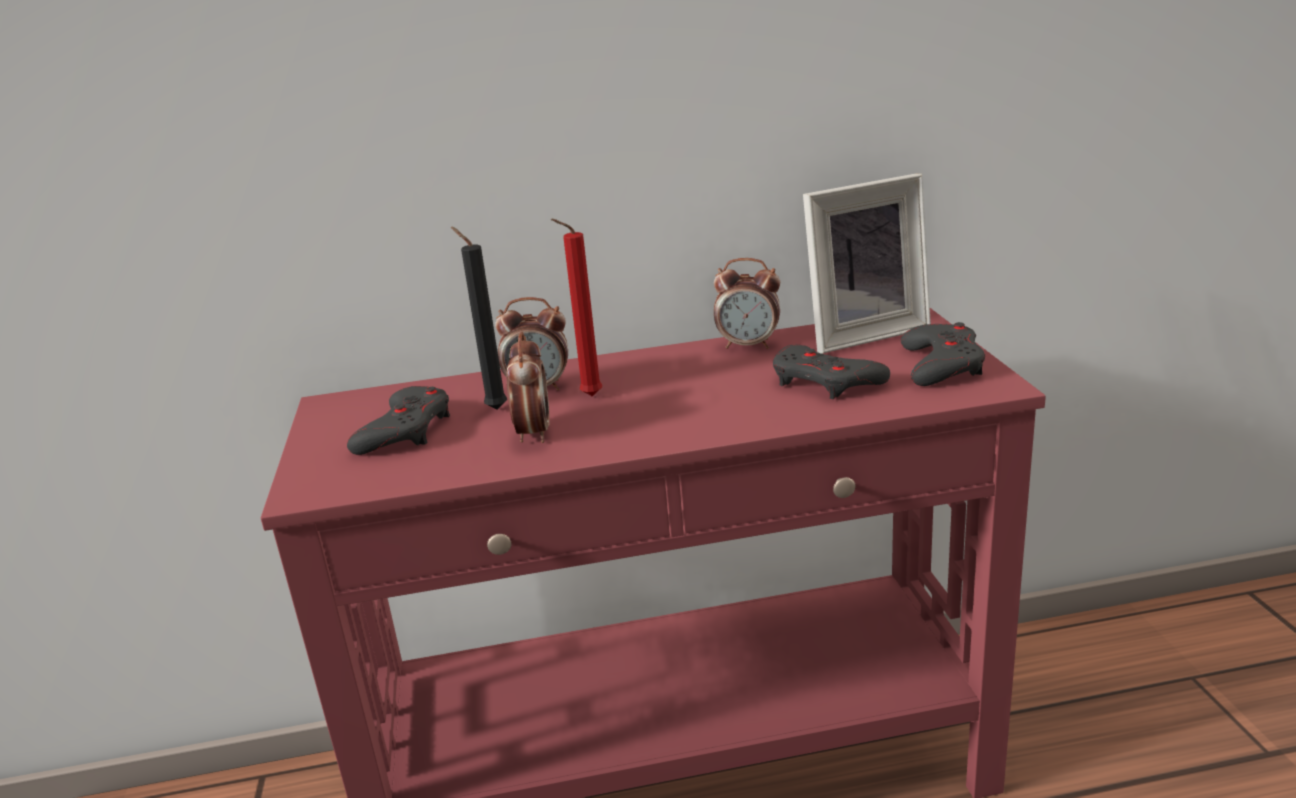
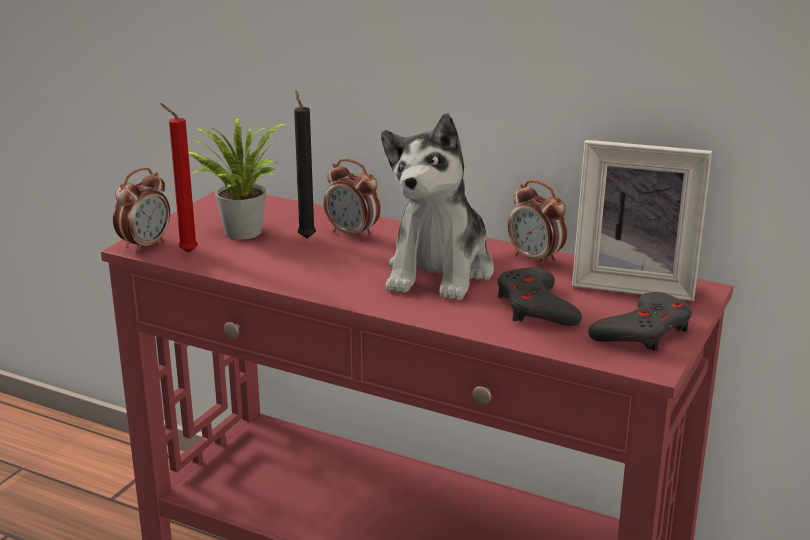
camera: 35 degrees right, 0 degrees up
grey game controller [347,386,450,455] -> potted plant [188,117,289,240]
alarm clock [507,332,550,443] -> alarm clock moved to [113,168,170,253]
red candle [551,219,602,396] -> red candle moved to [160,103,198,253]
none -> plush toy [381,113,494,300]

